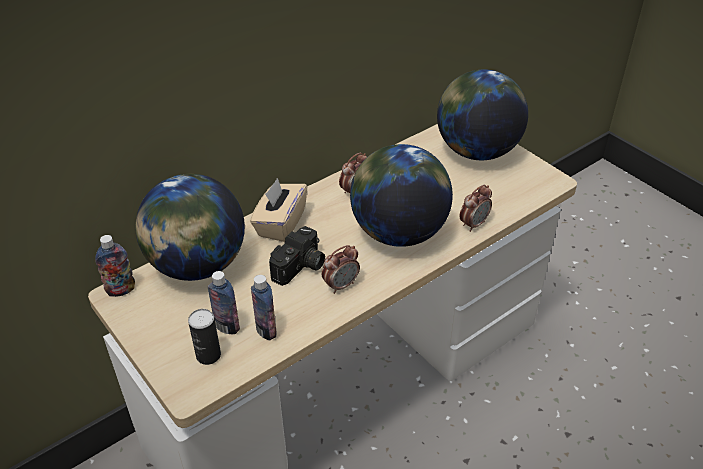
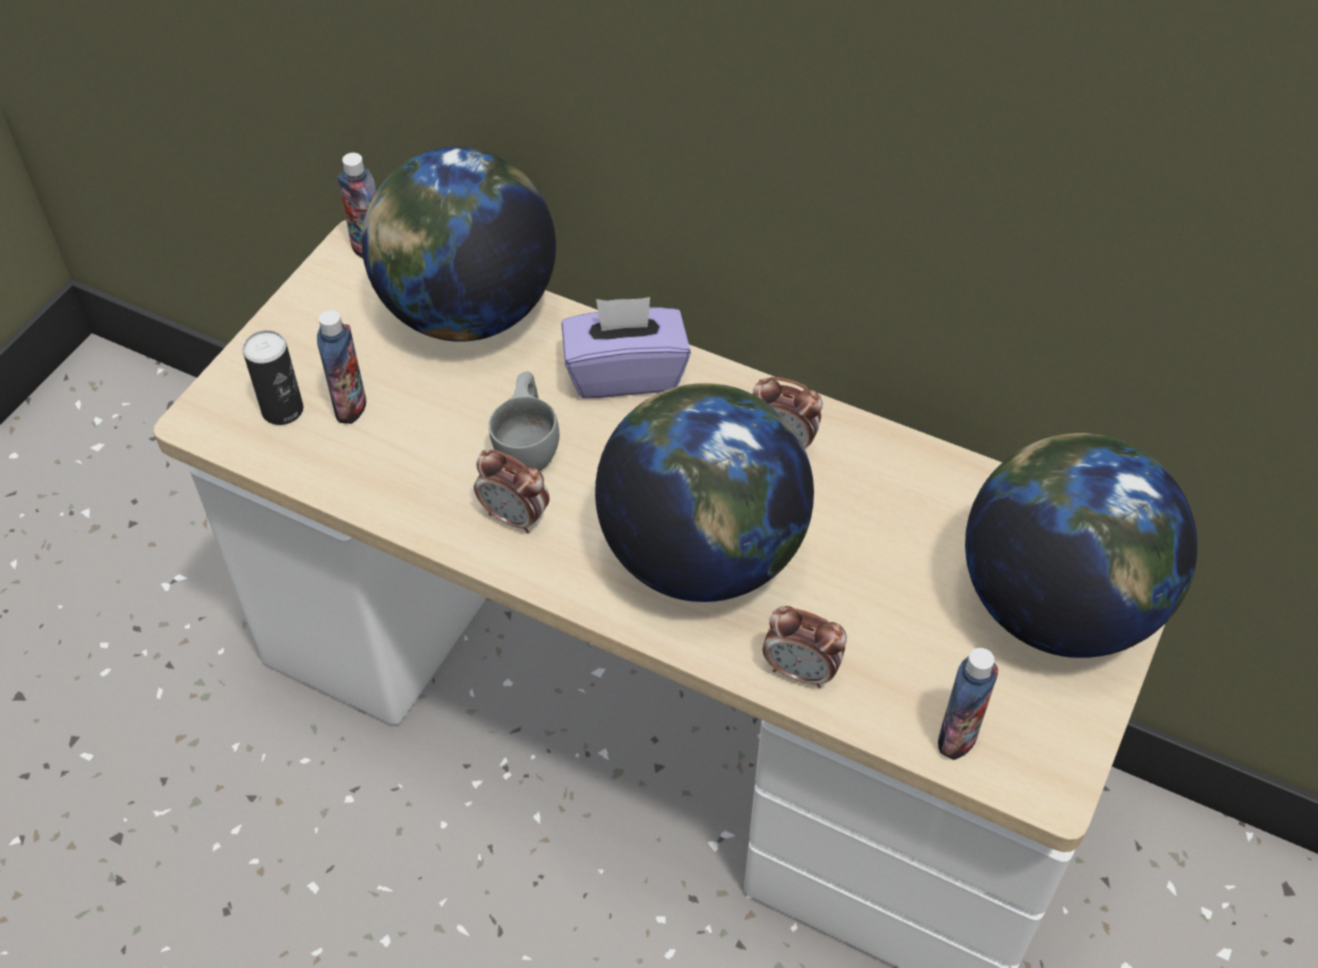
camera: 65 degrees right, 10 degrees up
beige tissue box [250,178,307,242] -> purple tissue box [561,297,691,398]
bottle [251,275,277,340] -> bottle moved to [938,648,998,760]
camera [269,226,325,286] -> grey cup [489,372,560,471]

